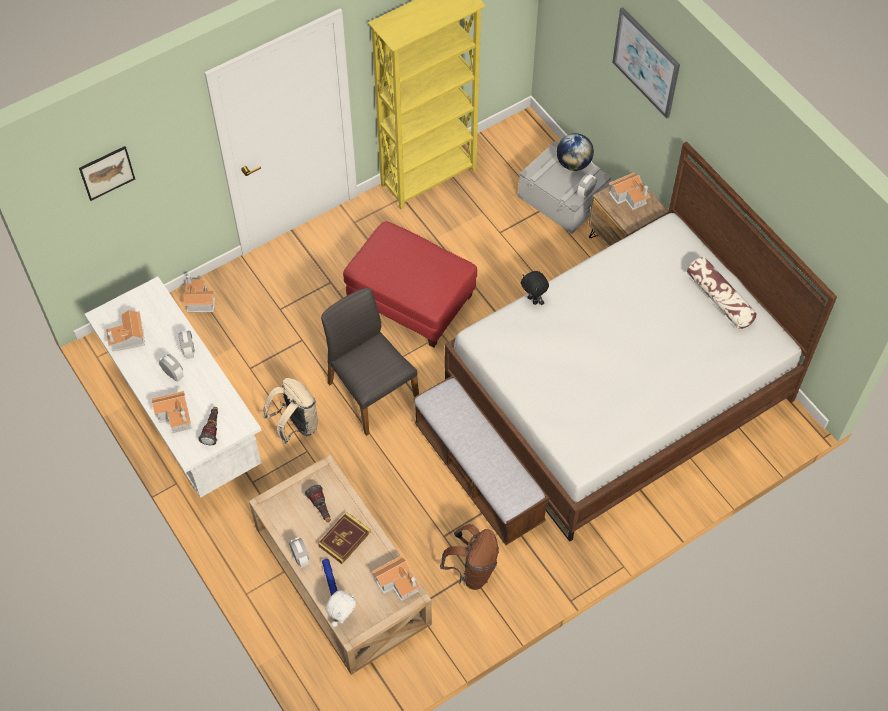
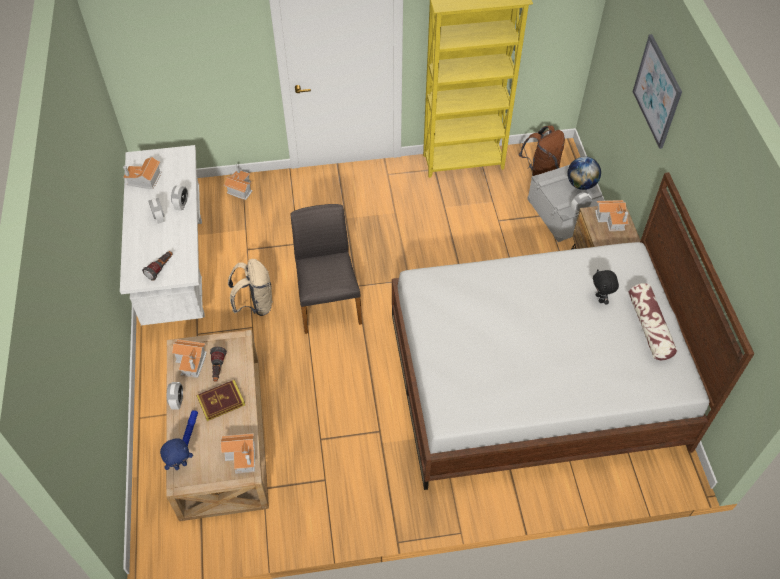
camera: 25 degrees right, 5 degrees down
picture [79,146,135,201] -> none
toy house [151,391,191,433] -> toy house moved to [172,339,207,378]
white plush toy [325,590,356,627] -> blue plush toy [160,438,193,470]
red ottoman [343,221,477,348] -> none
bench [414,375,549,545] -> none
brown backpack [440,524,499,590] -> brown backpack moved to [519,126,565,176]
black plush toy [521,271,549,305] -> black plush toy moved to [593,269,619,305]

